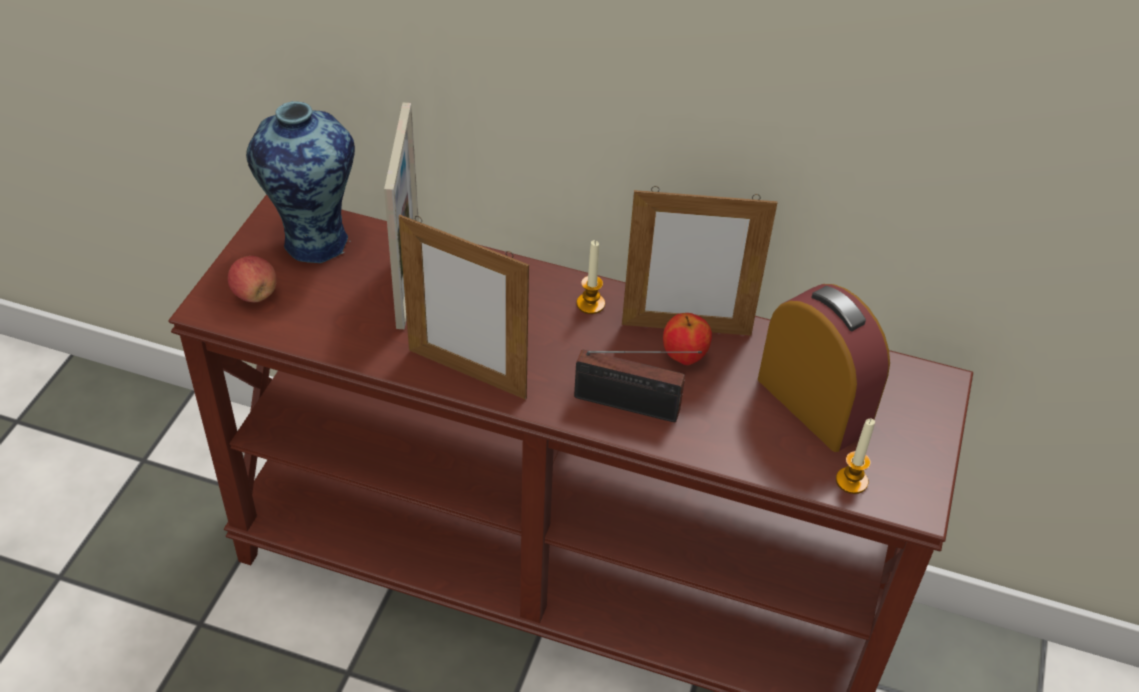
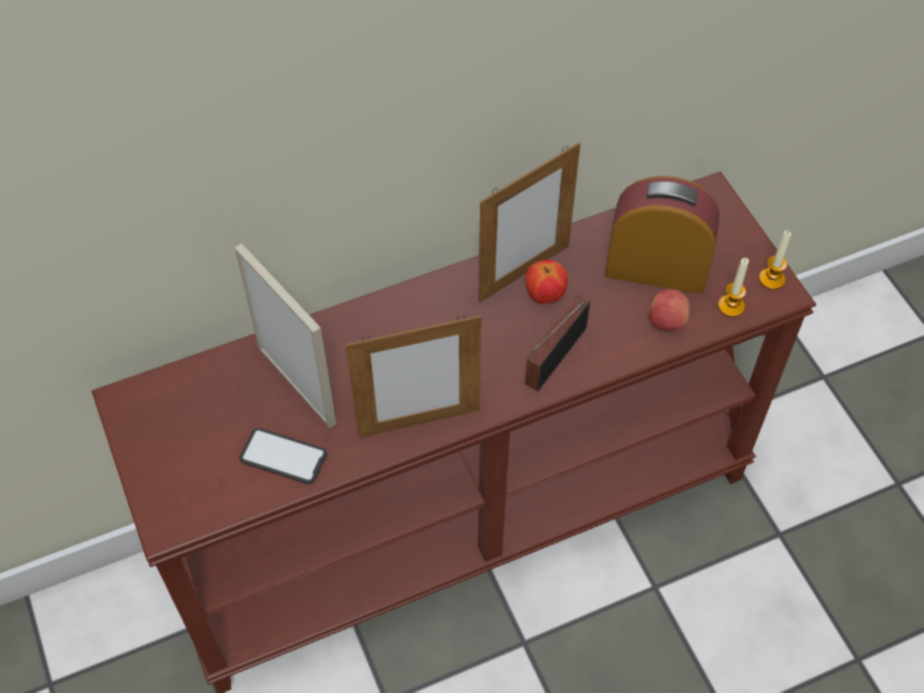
camera: 40 degrees left, 10 degrees up
apple [228,256,277,302] -> apple moved to [649,289,689,331]
vase [246,101,355,263] -> none
radio [574,350,702,422] -> radio turned 150 degrees clockwise [525,295,590,391]
candle [577,240,605,314] -> candle moved to [759,230,791,290]
none -> phone [239,428,327,484]

